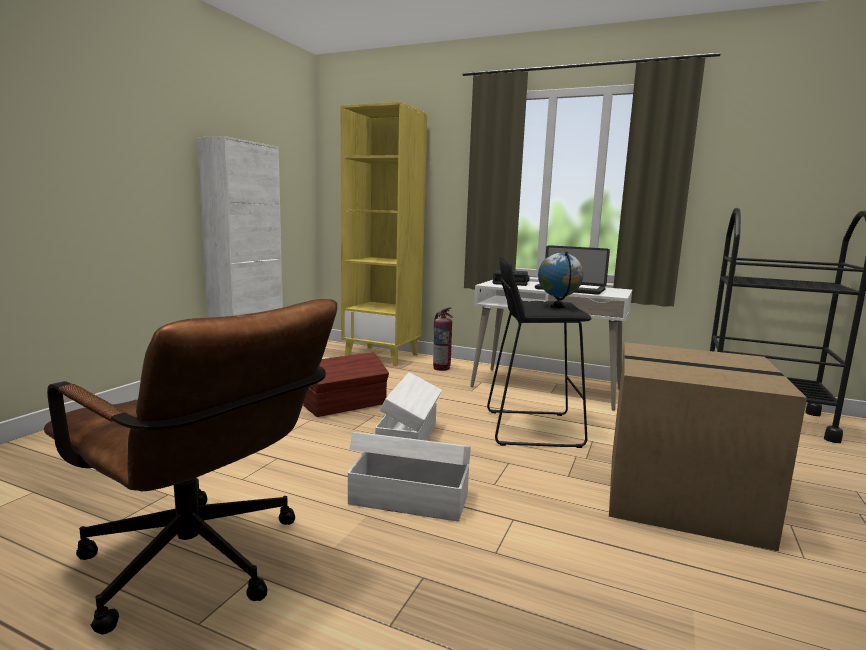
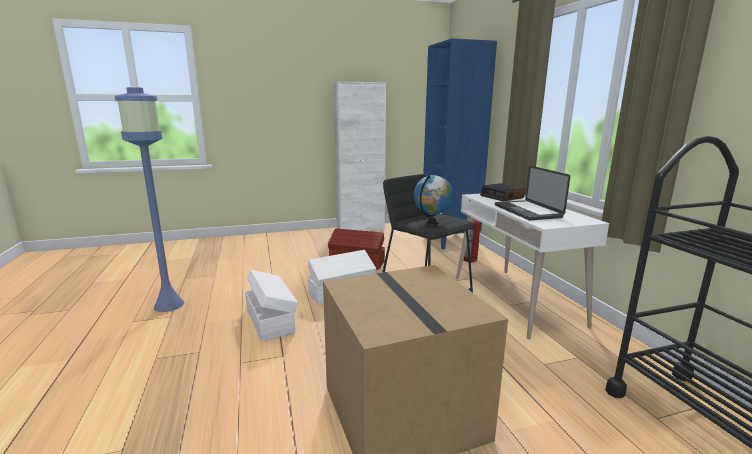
camera: 50 degrees right, 5 degrees up
brown office chair [44,299,337,635] -> blue floor lamp [115,87,184,312]
yellow bookcase [341,102,427,366] -> blue bookcase [423,38,497,250]

